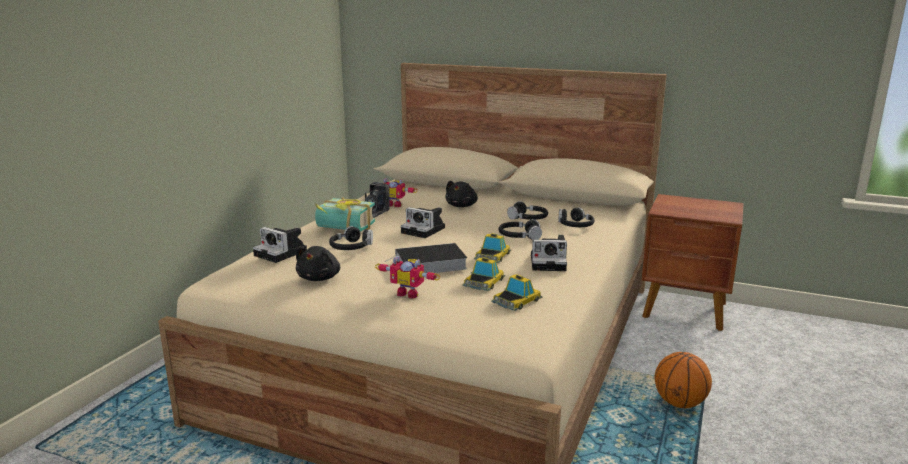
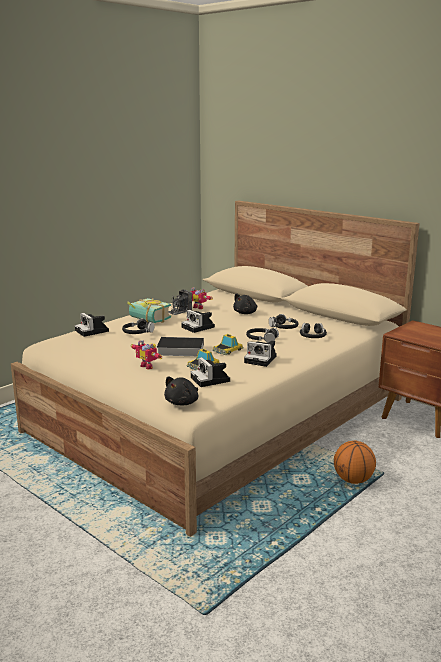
camera: 20 degrees right, 0 degrees up
black plush toy [296,246,340,281] -> black plush toy moved to [164,376,198,405]
toy car [491,274,543,311] -> camera [191,357,230,387]

